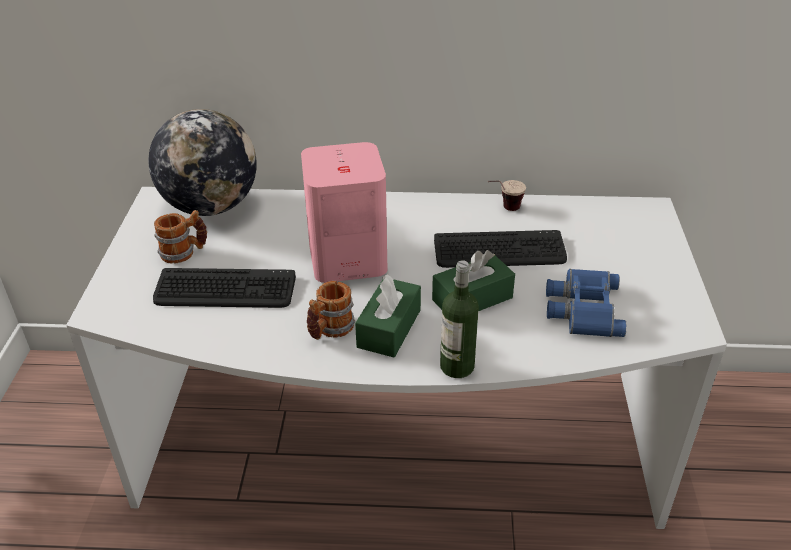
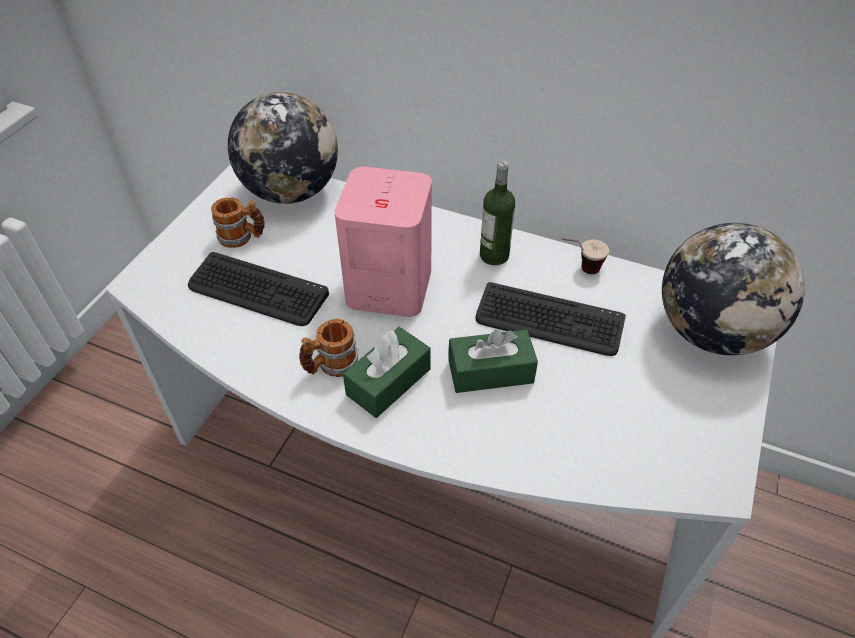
camera: 20 degrees right, 10 degrees up
bottle [440,260,479,378] -> bottle moved to [480,160,515,265]
blue binoculars [546,269,627,337] -> none
none -> globe [662,223,805,355]

